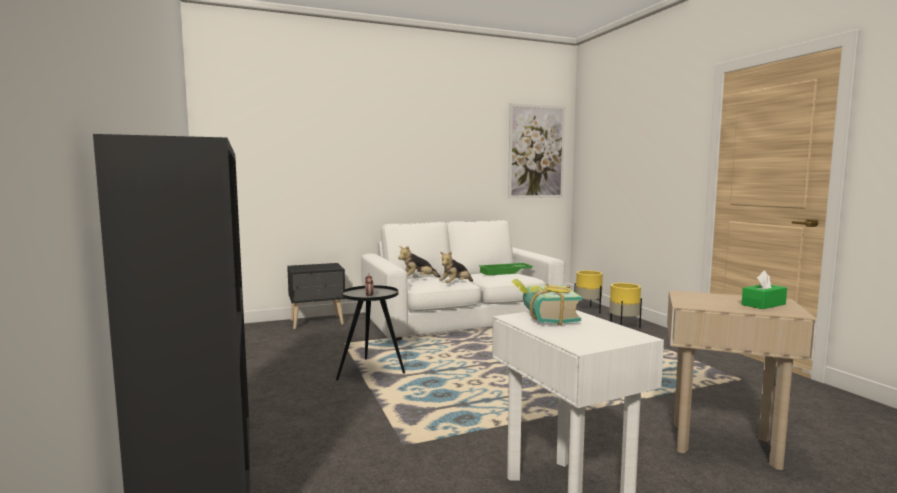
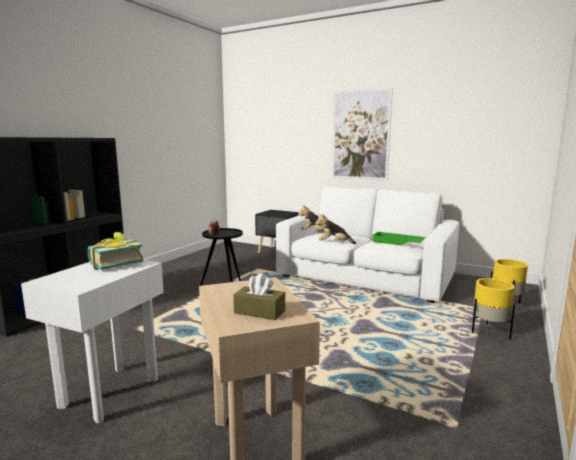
camera: 50 degrees right, 5 degrees up
picture [508,103,565,198] -> picture moved to [332,88,393,181]
green tissue box [741,270,787,309] -> brown tissue box [233,274,285,320]

